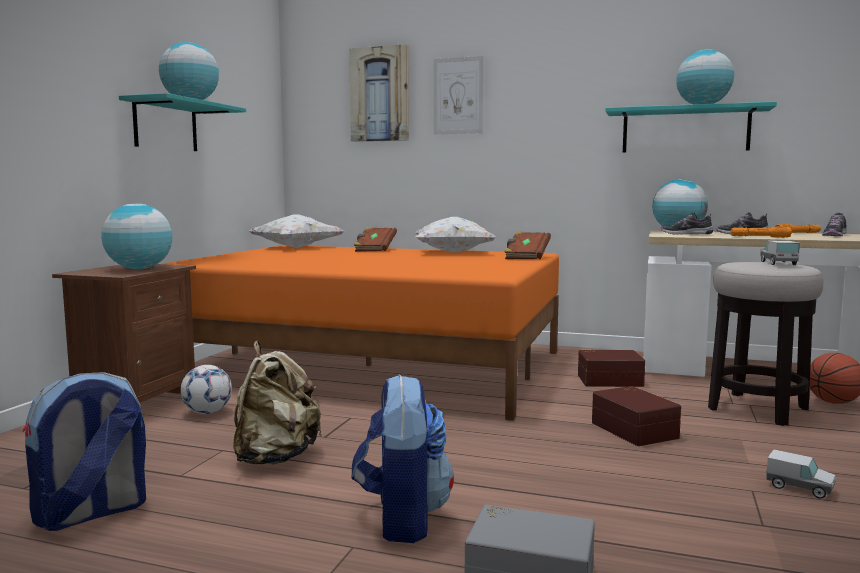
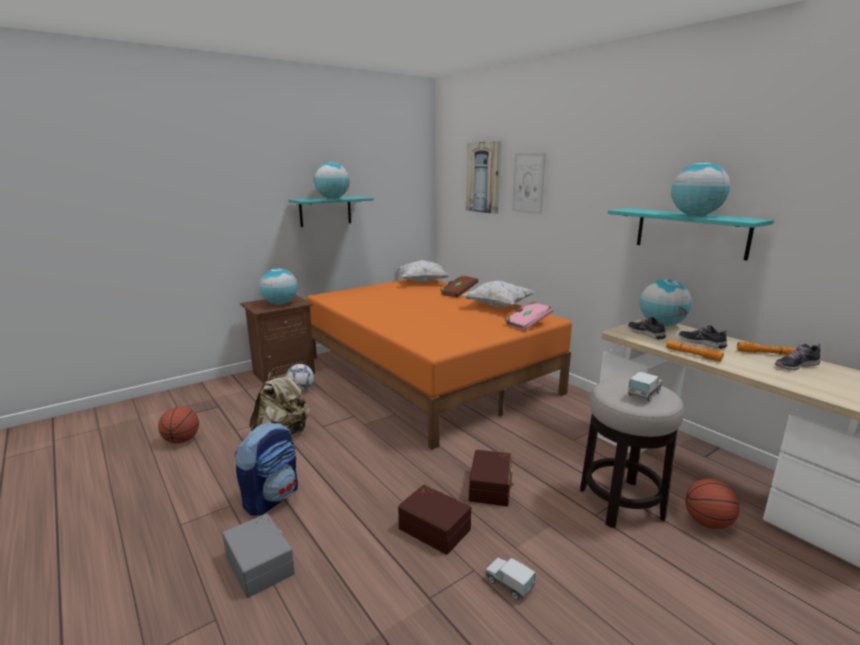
camera: 35 degrees right, 10 degrees up
backpack [23,372,146,531] -> basketball [158,406,199,444]
brown book [504,231,551,259] -> pink book [504,301,554,331]
brown storage box [578,350,645,387] -> brown storage box moved to [398,485,471,555]
toy truck [766,449,836,498] -> toy truck turned 150 degrees clockwise [485,558,536,600]

